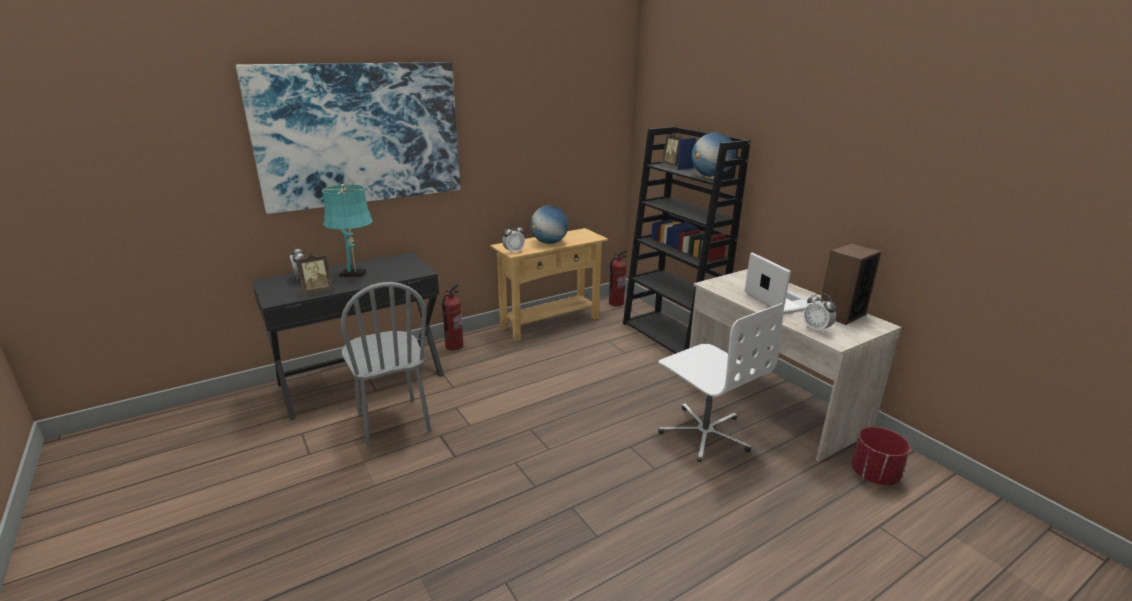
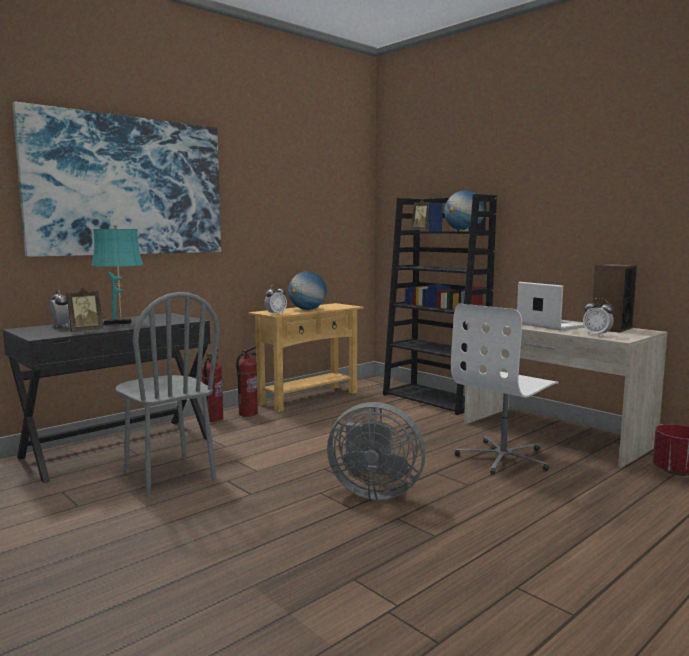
camera: 10 degrees left, 15 degrees down
fire extinguisher [609,250,627,306] -> fire extinguisher moved to [236,346,258,417]
white office chair [658,303,784,462] -> white office chair turned 90 degrees clockwise [451,304,559,475]
none -> grey fan [327,402,426,500]

